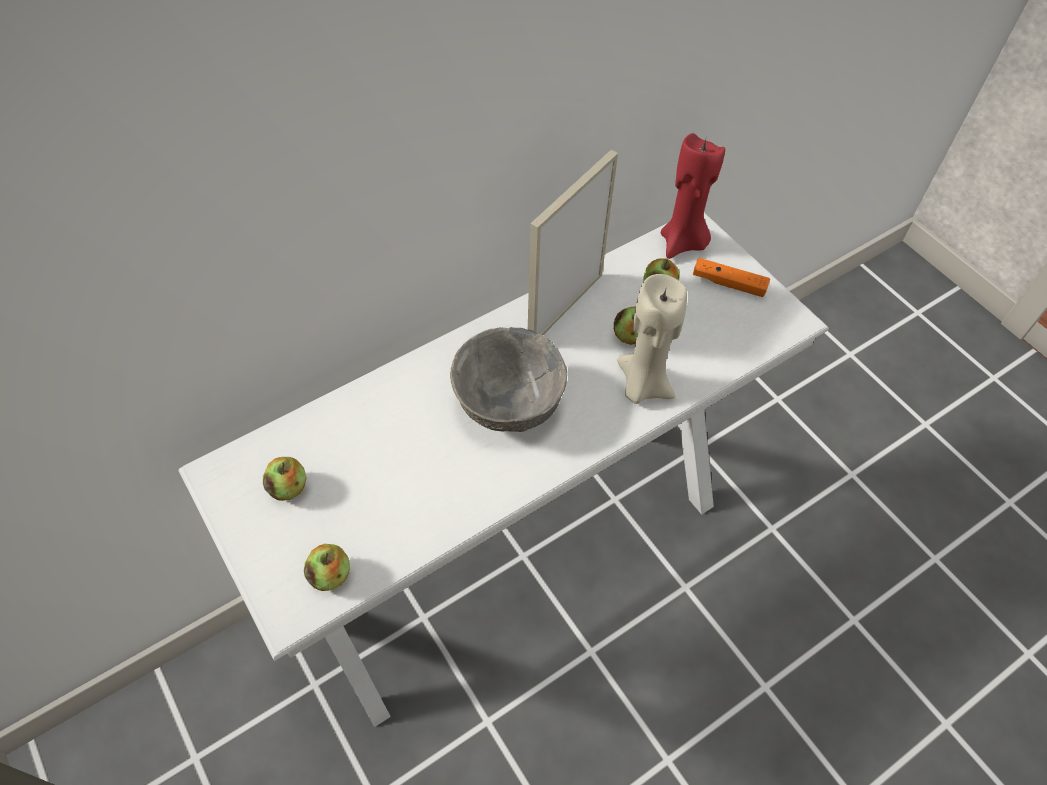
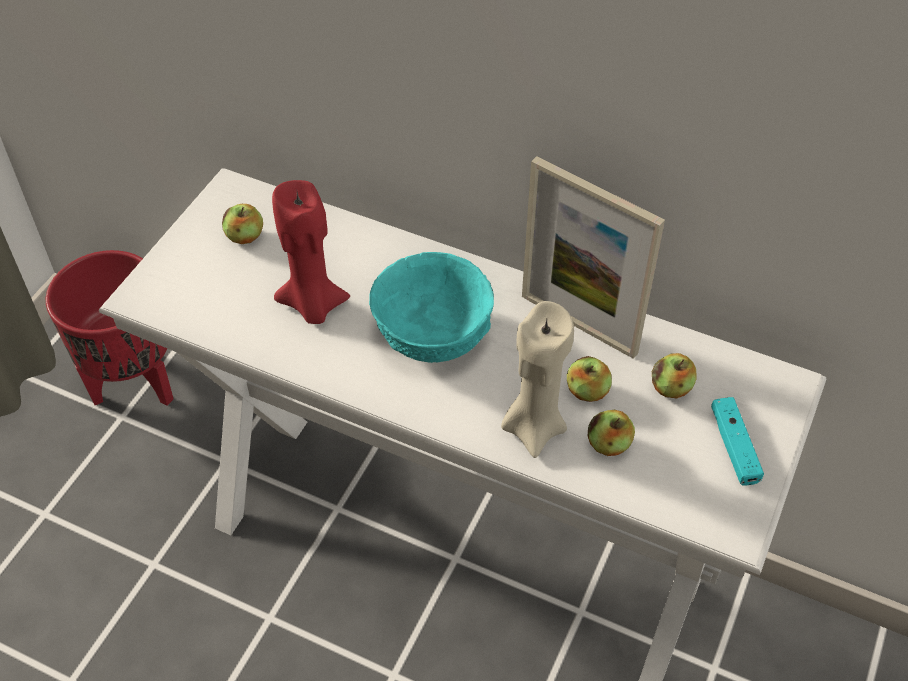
camera: 60 degrees right, 5 degrees down
apple [304,544,350,591] -> apple moved to [588,410,635,456]
grey bowl [450,327,567,432] -> turquoise bowl [369,252,494,363]
picture frame [528,150,618,335] -> picture frame turned 150 degrees counterclockwise [522,156,665,359]
red candle [661,133,725,259] -> red candle moved to [272,180,350,324]
orange game controller [693,258,770,297] -> turquoise game controller [711,397,764,486]
none -> red planter [46,250,174,406]

